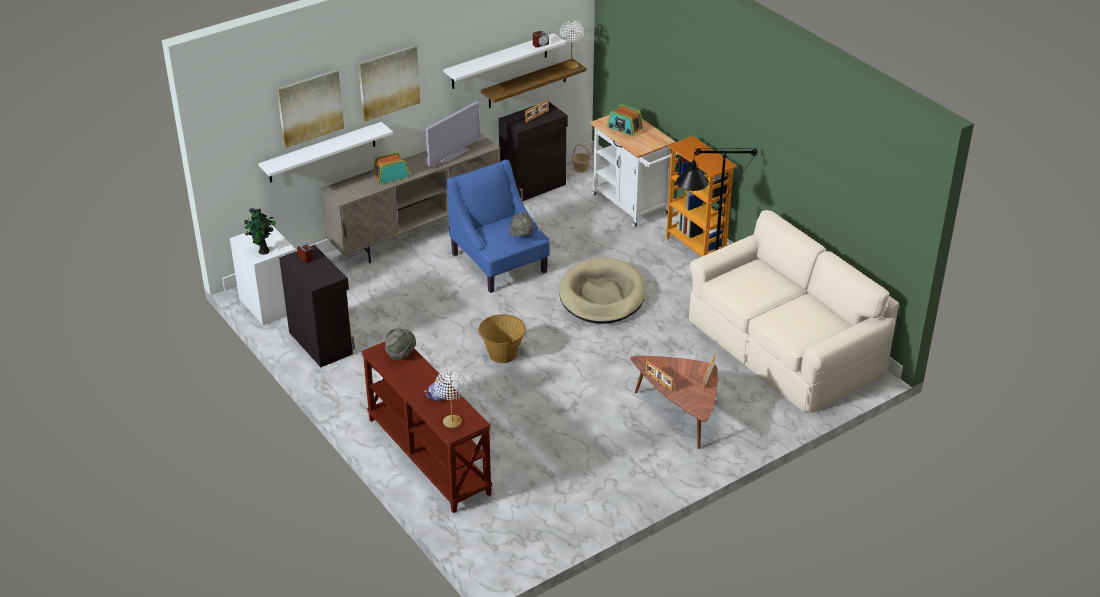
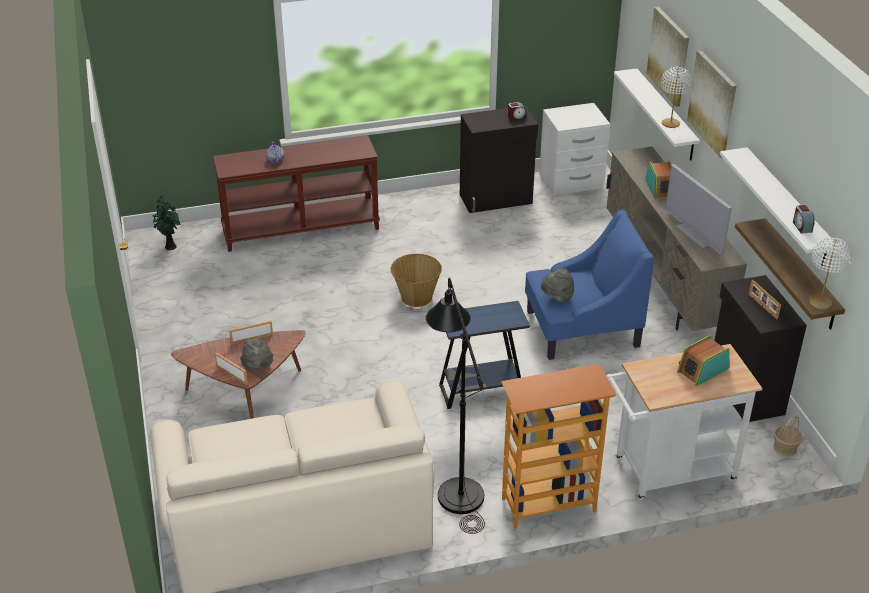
camera: 110 degrees right, 0 degrees up
potted plant [245,208,277,255] -> potted plant moved to [153,196,181,250]
grey hat [385,328,416,360] -> grey hat moved to [240,337,273,369]
white table lamp [434,369,467,428] -> white table lamp moved to [661,67,692,128]
beige dog bed [559,258,646,324] -> blue side table [439,301,530,409]

